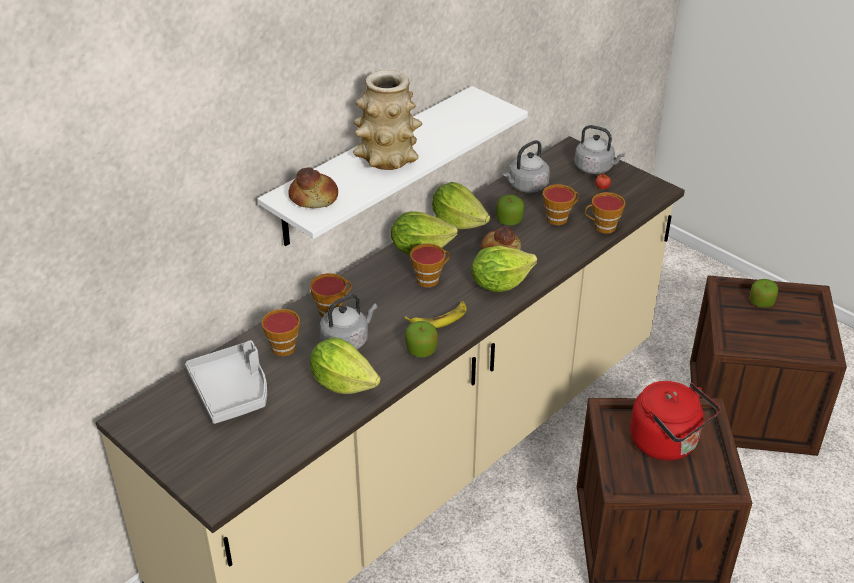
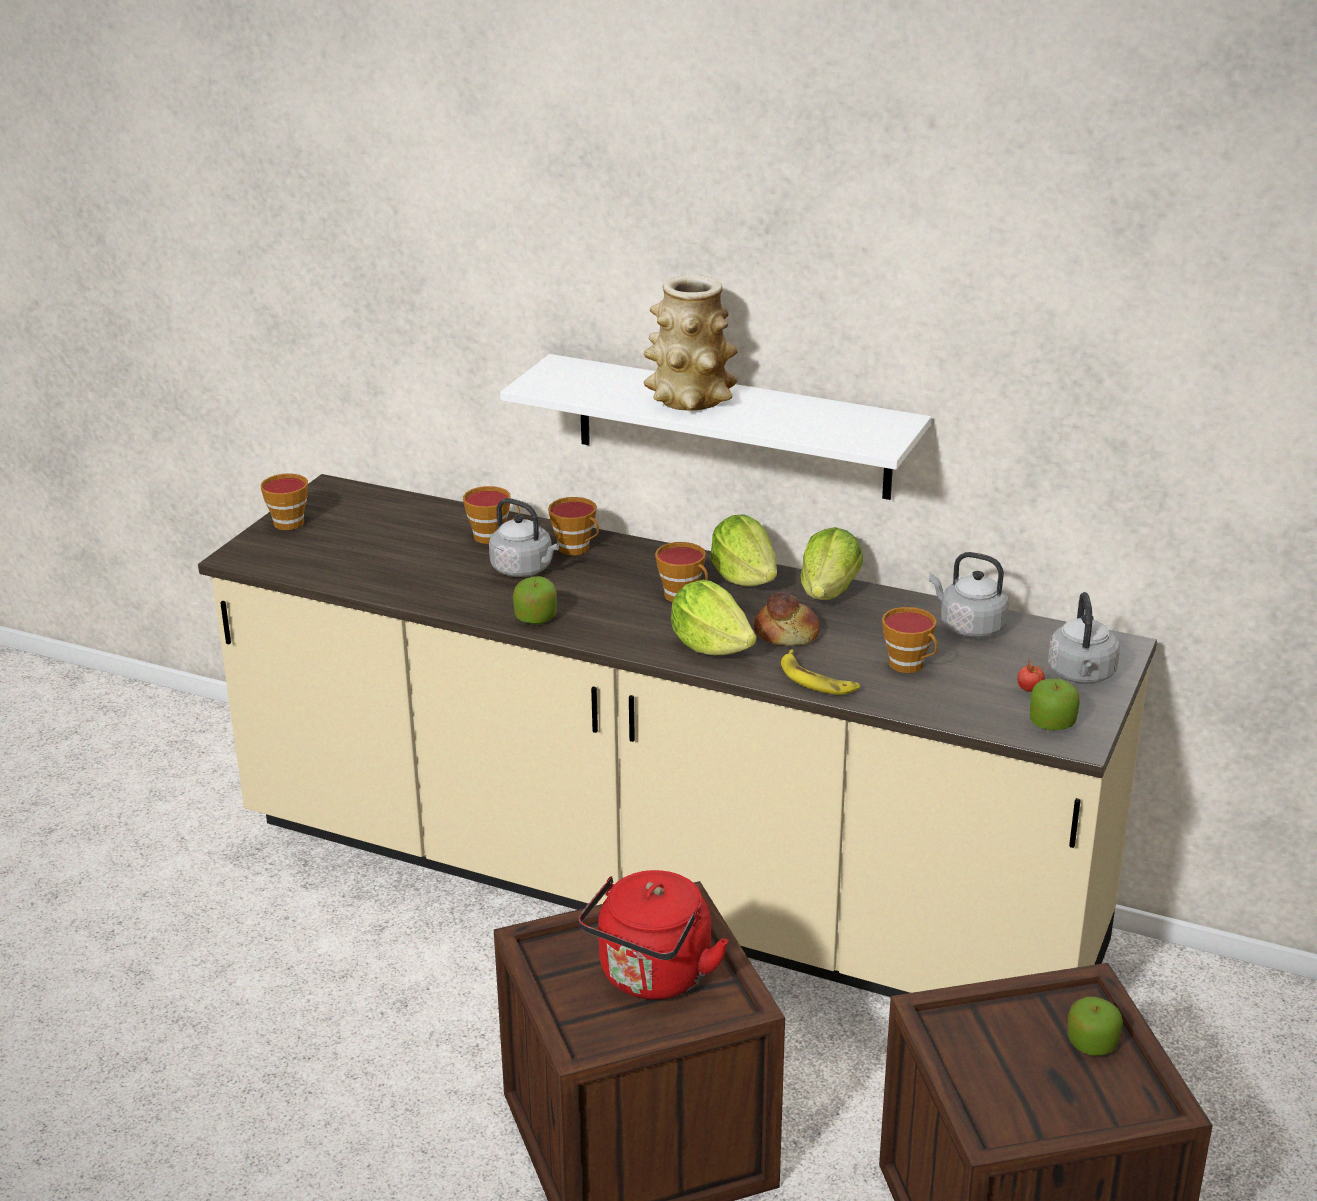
camera: 70 degrees right, 10 degrees down
grey tray [185,340,267,424] -> none
bread [288,167,338,208] -> none
lettuce [310,338,381,394] -> none
banana [405,301,467,328] -> banana moved to [781,649,860,695]
apple [496,194,524,225] -> apple moved to [1030,679,1080,730]
cup [585,192,625,234] -> cup moved to [261,474,308,530]

